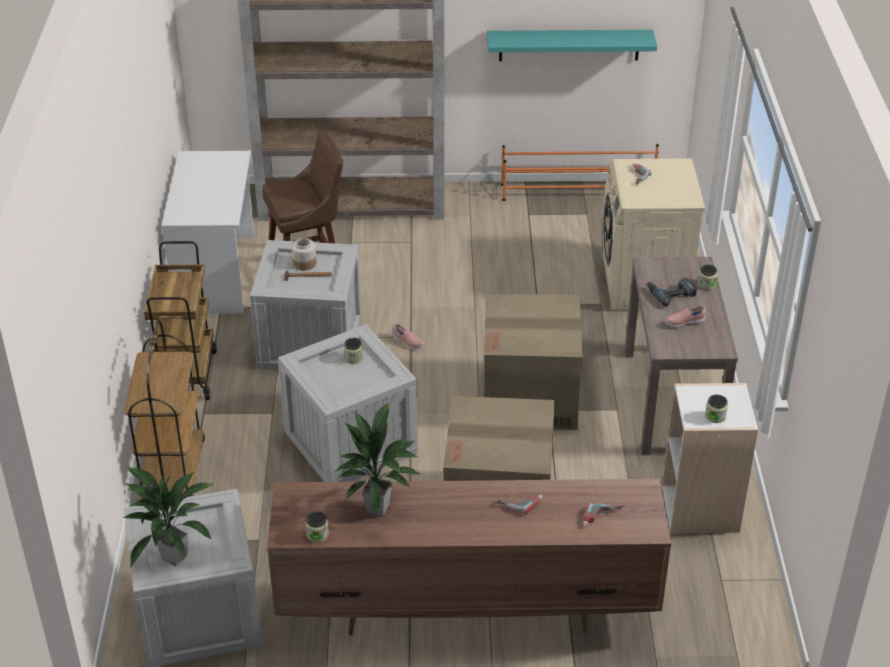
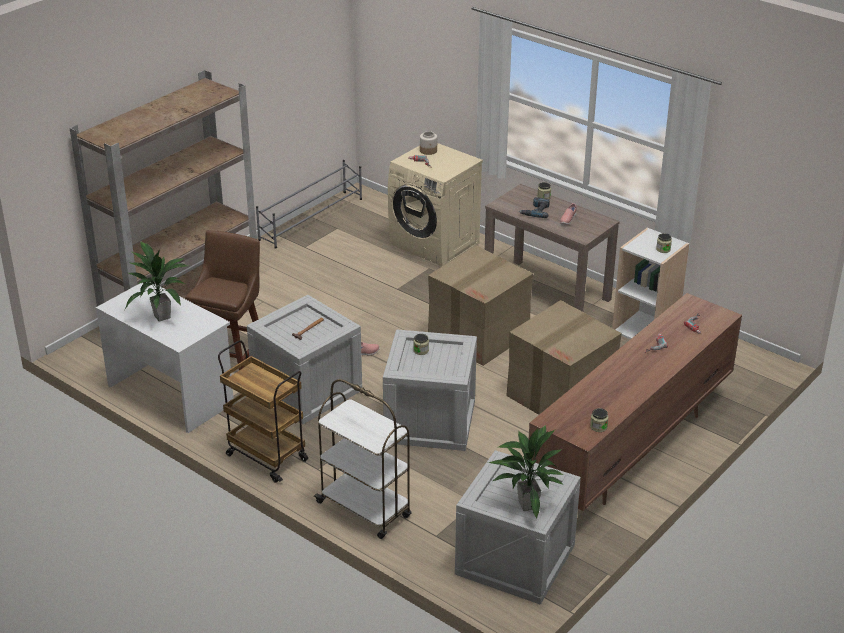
camera: 50 degrees left, 5 degrees down
brown cart [124,320,205,499] -> white cart [312,379,412,539]
jar [292,238,317,270] -> jar moved to [420,131,437,155]
potted plant [334,402,420,517] -> potted plant moved to [125,242,188,322]
turquoise shelf [487,30,657,61] -> none
orange shoe rack [501,144,659,201] -> grey shoe rack [256,160,362,249]

